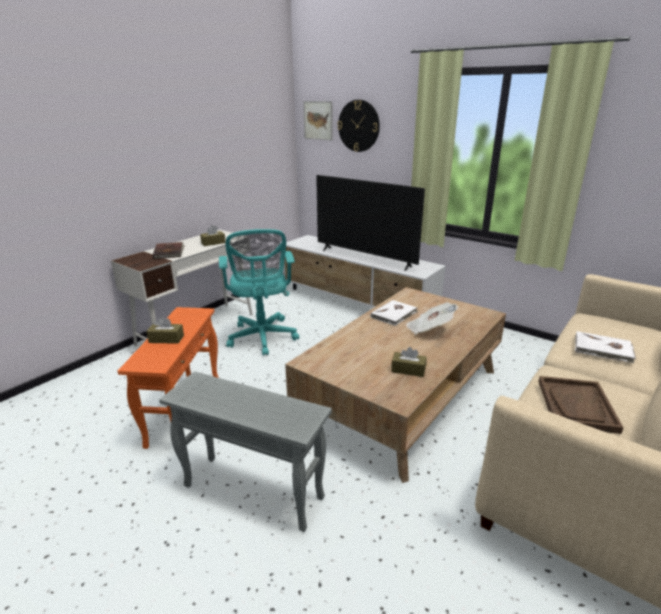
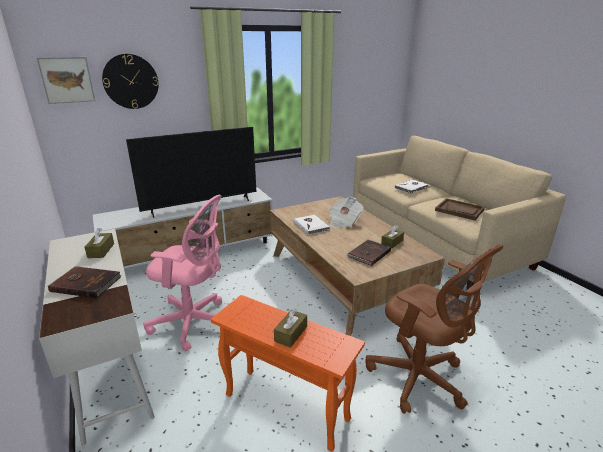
camera: 65 degrees left, 0 degrees up
grey side table [159,371,332,532] -> brown office chair [366,245,504,414]
turquoise office chair [219,229,299,356] -> pink office chair [143,195,222,352]
none -> brown book [346,240,391,266]

